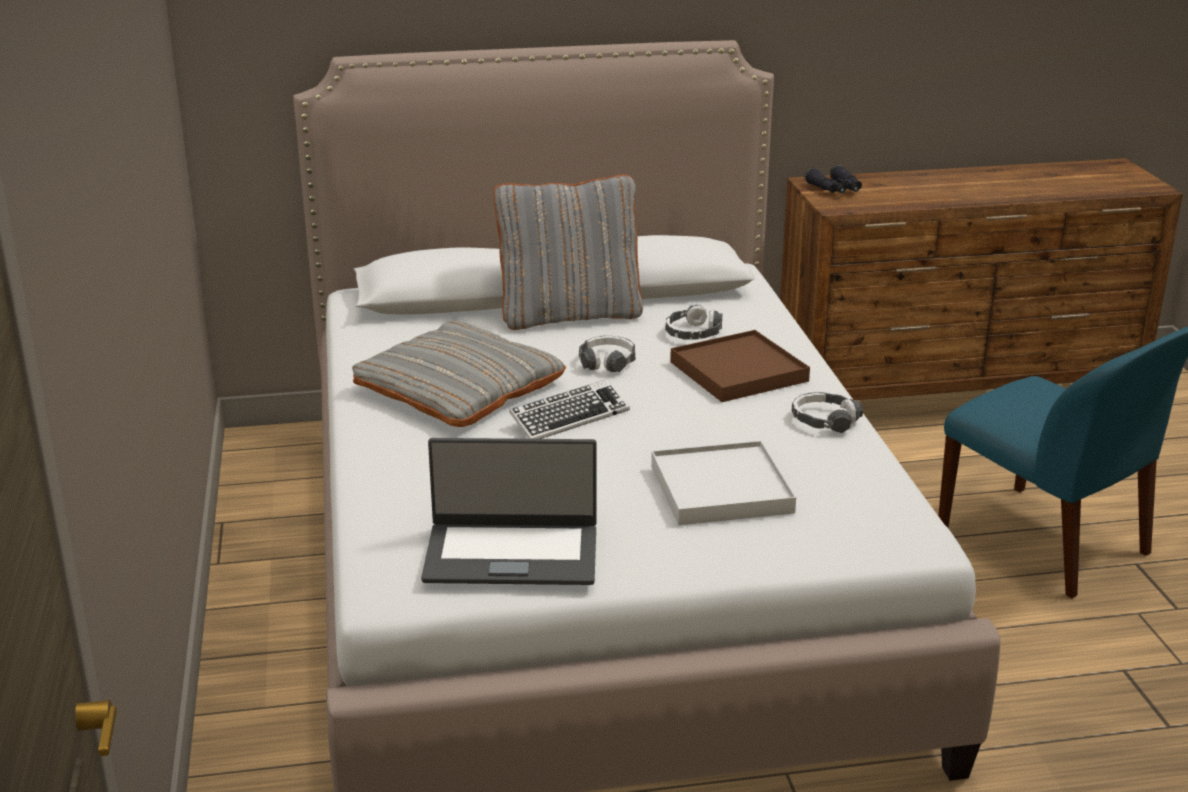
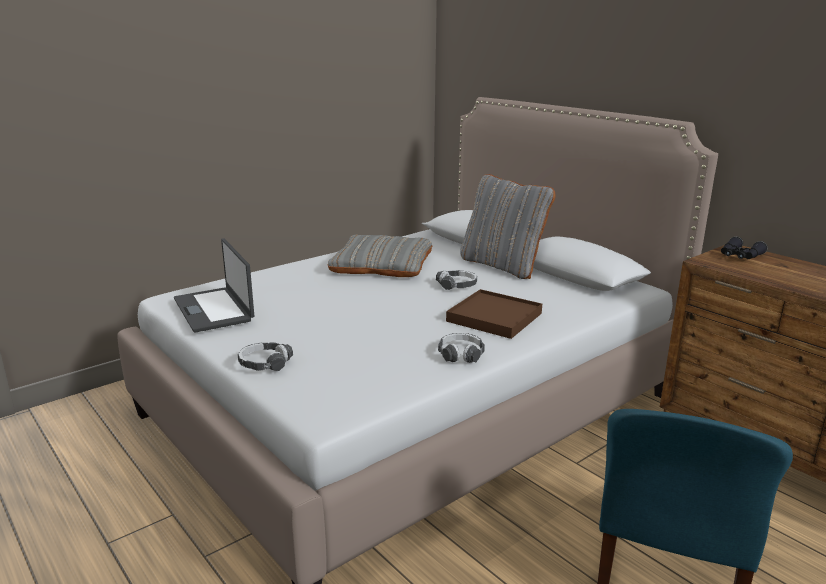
camera: 60 degrees right, 5 degrees down
keyboard [509,379,630,439] -> none
white tray [651,441,796,525] -> none
headphones [665,305,722,340] -> headphones moved to [238,342,293,371]

